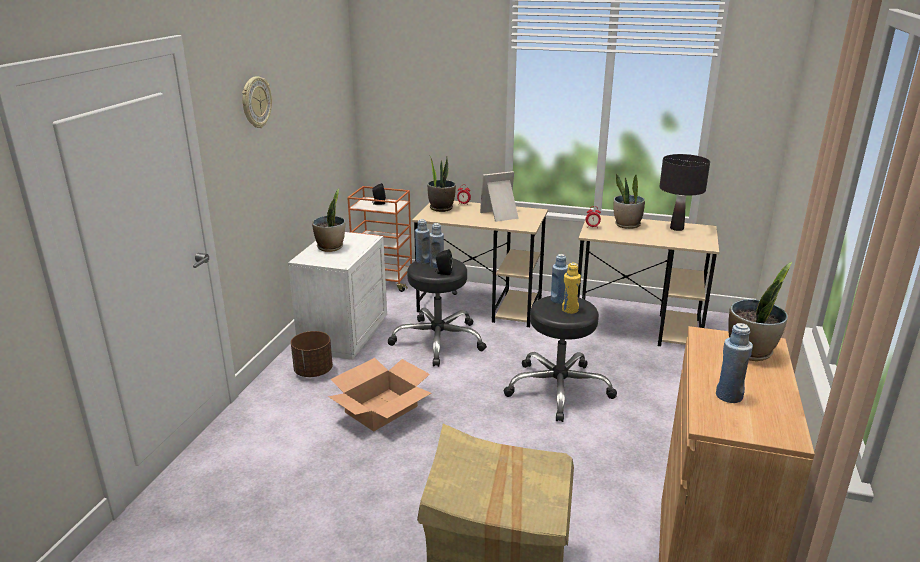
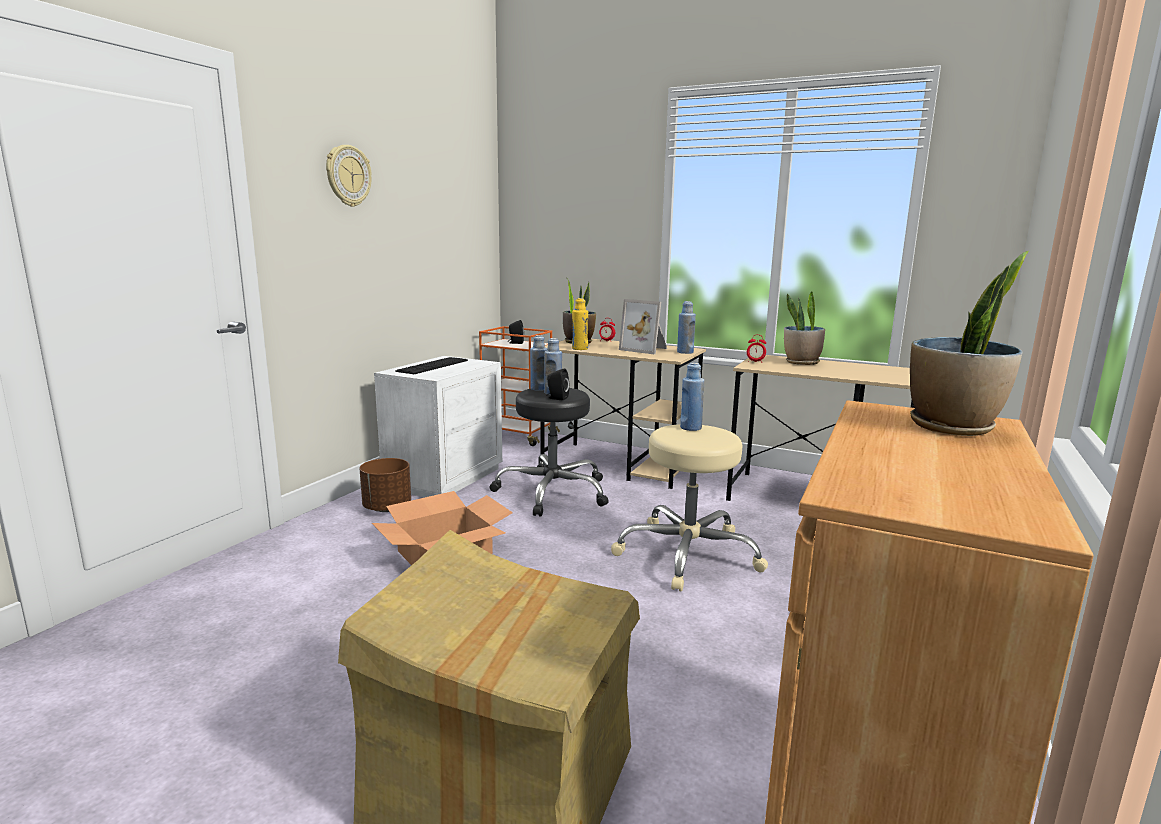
camera: 10 degrees right, 10 degrees down
potted plant [312,189,345,252] -> keyboard [395,357,468,374]
picture frame [480,171,519,222] -> picture frame turned 135 degrees counterclockwise [619,299,667,354]
black stool [504,296,617,422] -> beige stool [611,424,768,591]
yellow bottle [562,263,581,314] -> yellow bottle moved to [572,298,588,350]
black table lamp [659,154,710,231] -> none
blue bottle [716,323,753,403] -> blue bottle moved to [677,301,696,354]

